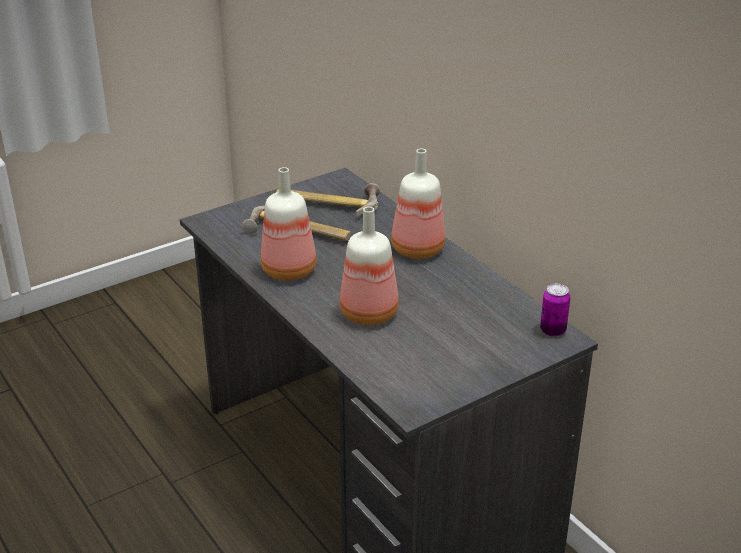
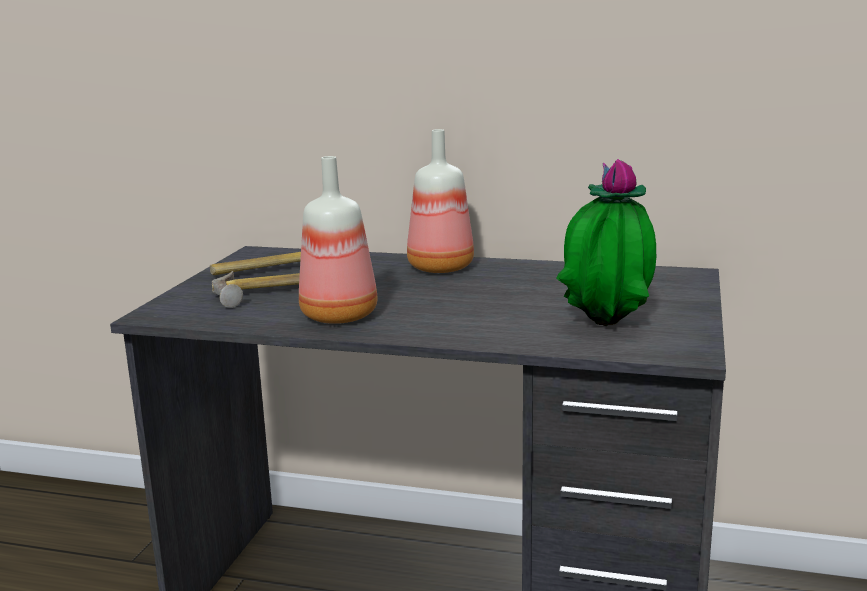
camera: 40 degrees left, 15 degrees down
bottle [340,207,399,325] -> none
can [540,284,571,337] -> none
none -> potted plant [556,159,656,326]

